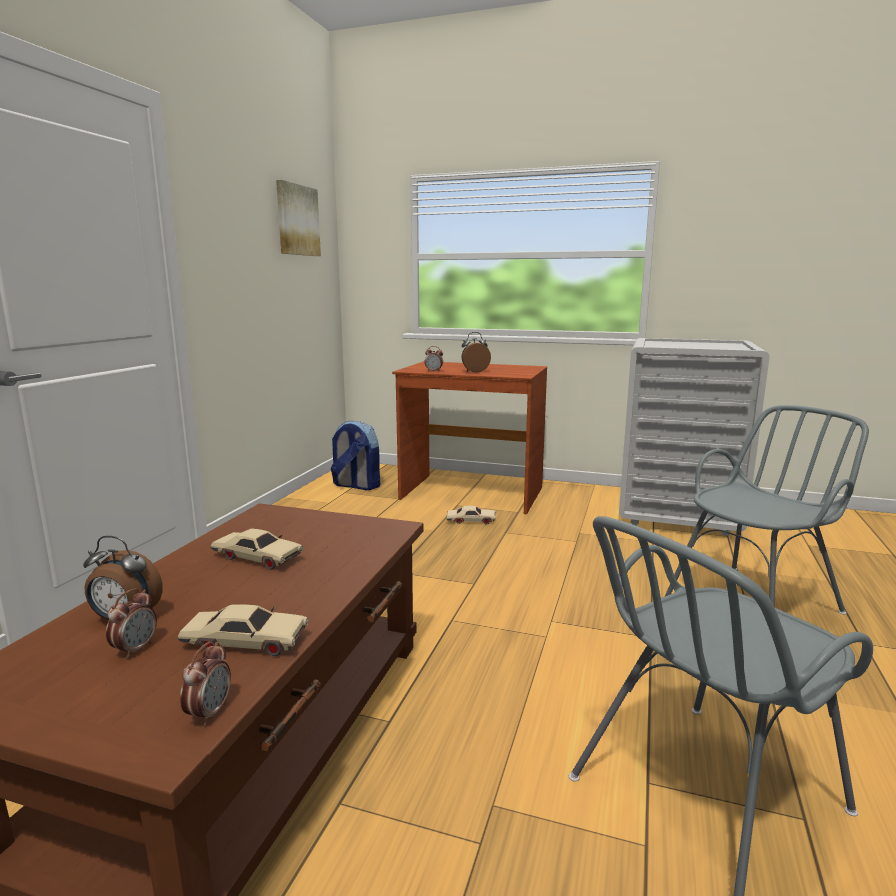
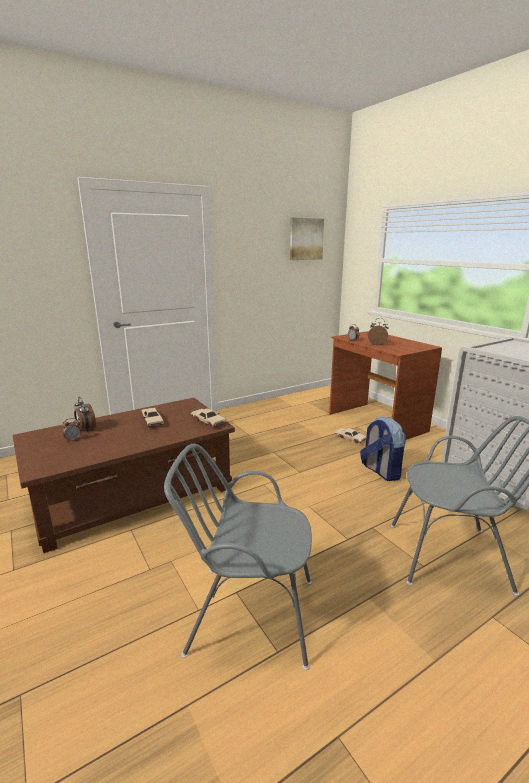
camera: 40 degrees right, 5 degrees up
beige toy car [177,604,309,656] -> beige toy car moved to [191,408,226,428]
alarm clock [180,641,231,726] -> none
backpack [331,421,380,490] -> backpack moved to [360,417,406,481]

